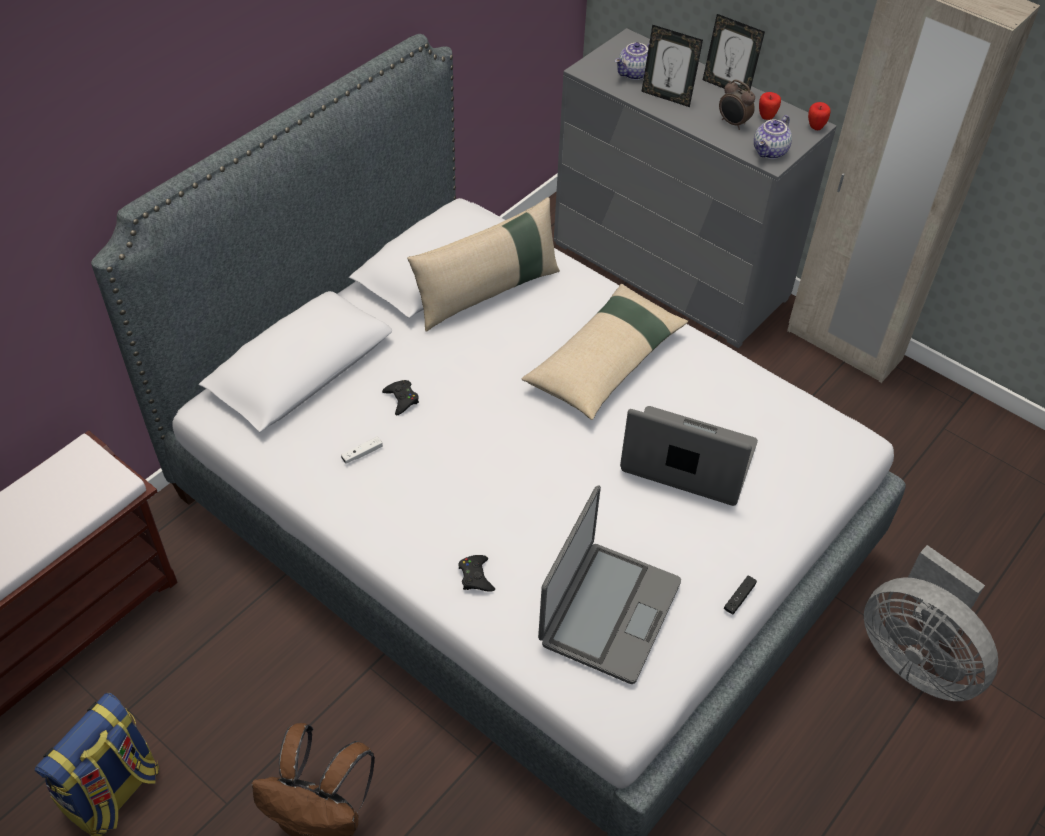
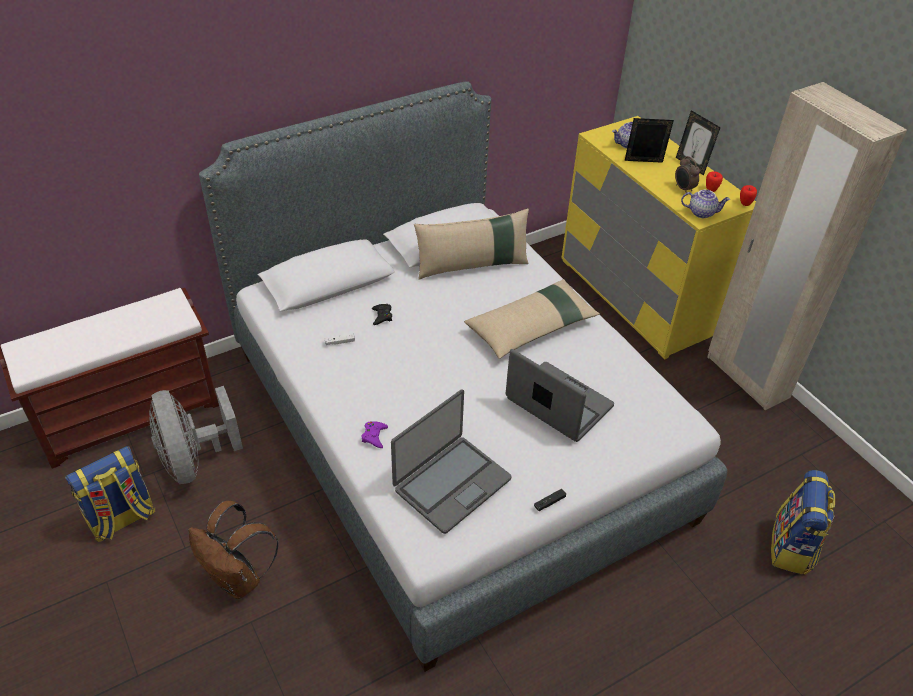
camera: 20 degrees right, 5 degrees down
black game controller [458,555,495,591] -> purple game controller [362,421,388,448]
grey dresser [554,28,836,348] -> yellow dresser [562,116,756,360]
picture frame [641,25,703,107] -> picture frame turned 135 degrees clockwise [625,118,674,163]
teapot [754,115,792,159] -> teapot turned 135 degrees counterclockwise [681,190,730,218]
grey fan [864,545,998,701] -> grey fan moved to [149,386,243,484]
none -> backpack [771,470,835,575]

